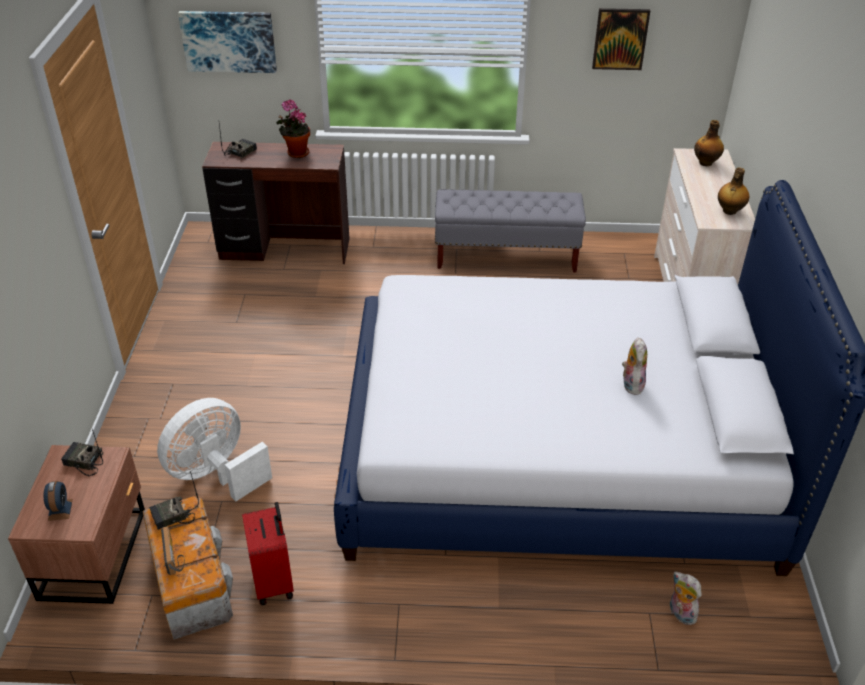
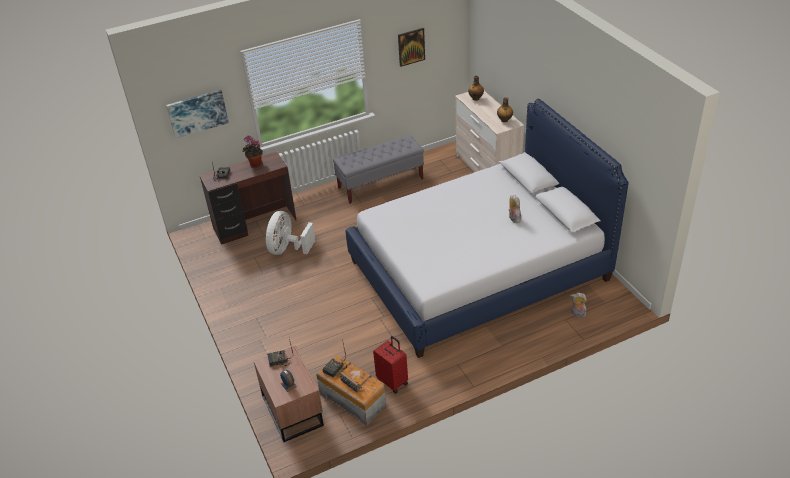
camera: 25 degrees left, 0 degrees up
white fan [157,398,272,501] -> white fan moved to [266,211,316,255]

